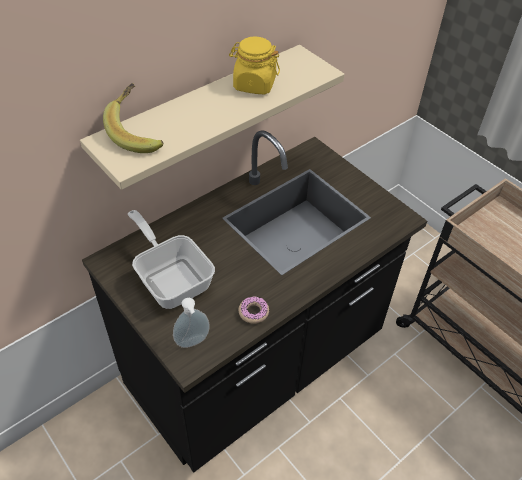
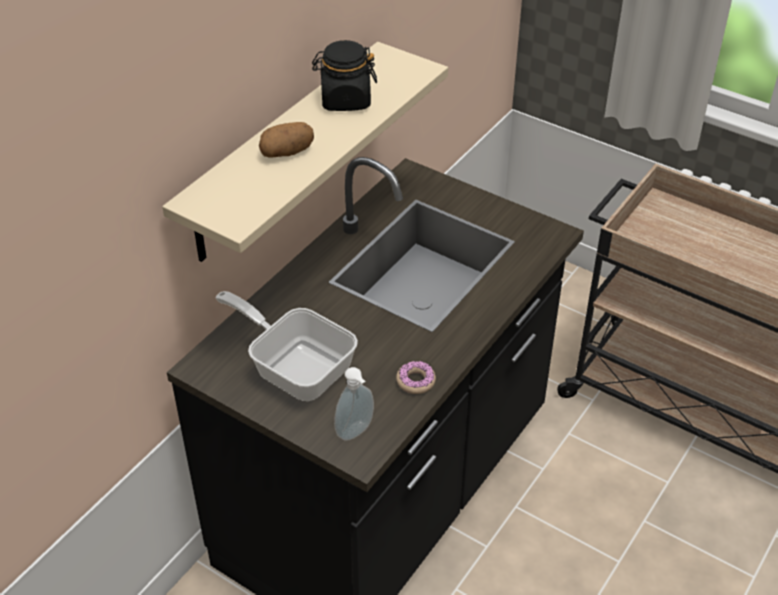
camera: 15 degrees left, 5 degrees down
banana [103,83,163,153] -> none
yellow jar [229,37,280,95] -> black jar [312,40,377,111]
none -> potato [259,122,314,158]

